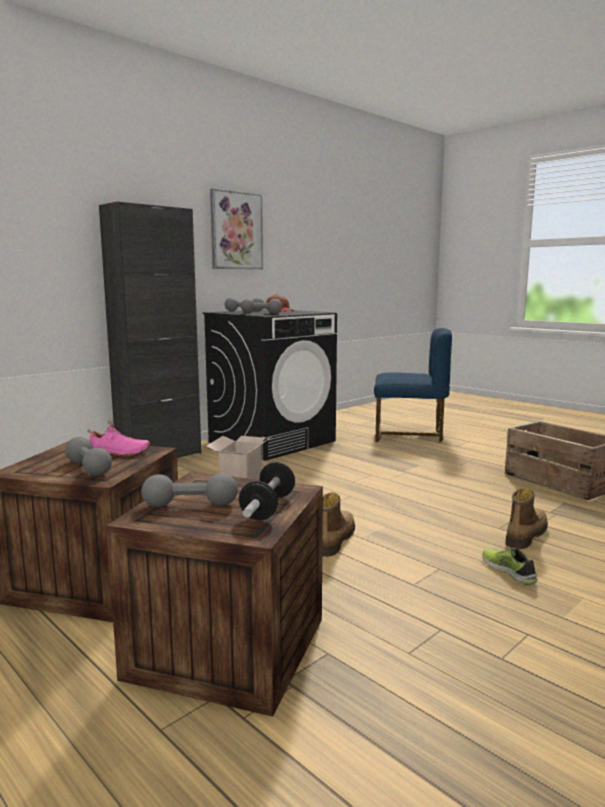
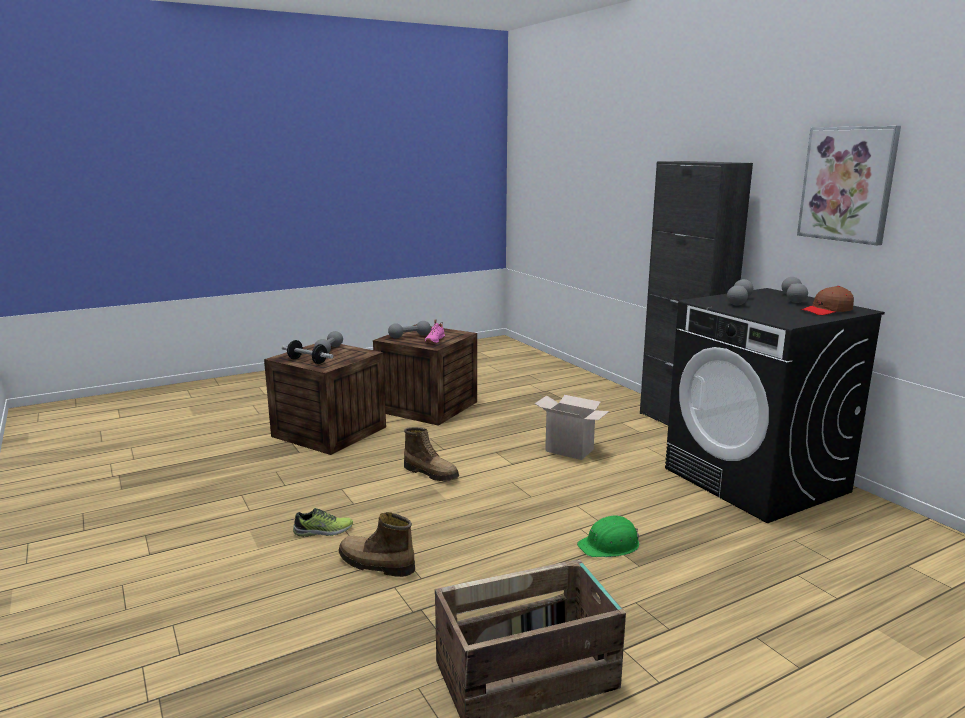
camera: 105 degrees right, 5 degrees up
blue chair [374,328,452,442] -> none
boot [505,488,548,549] -> boot turned 150 degrees clockwise [339,512,415,577]
none -> green hard hat [577,515,639,557]

